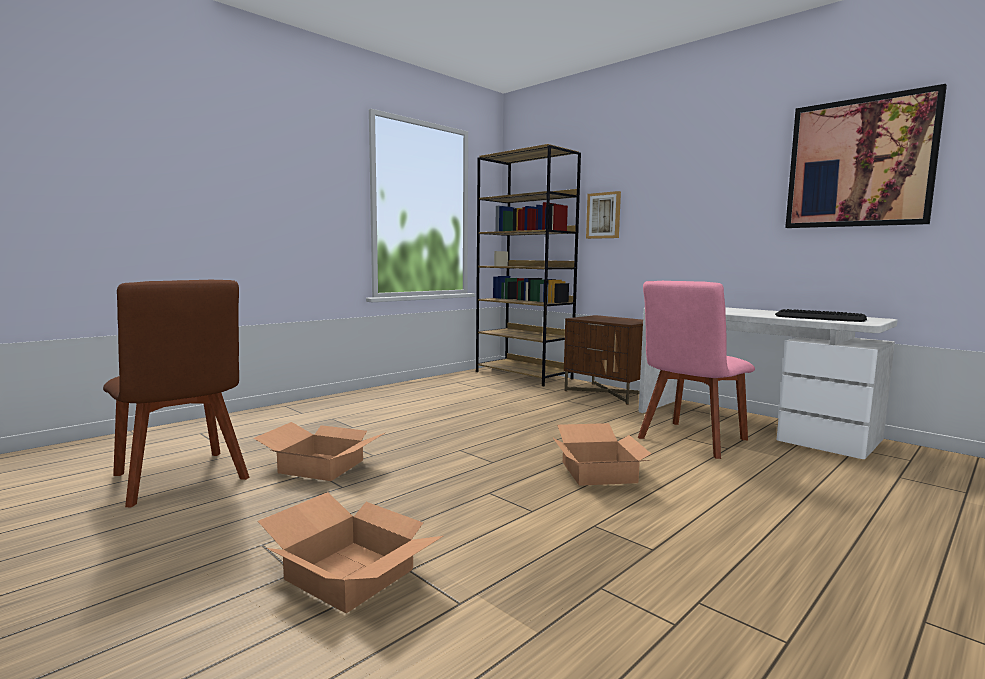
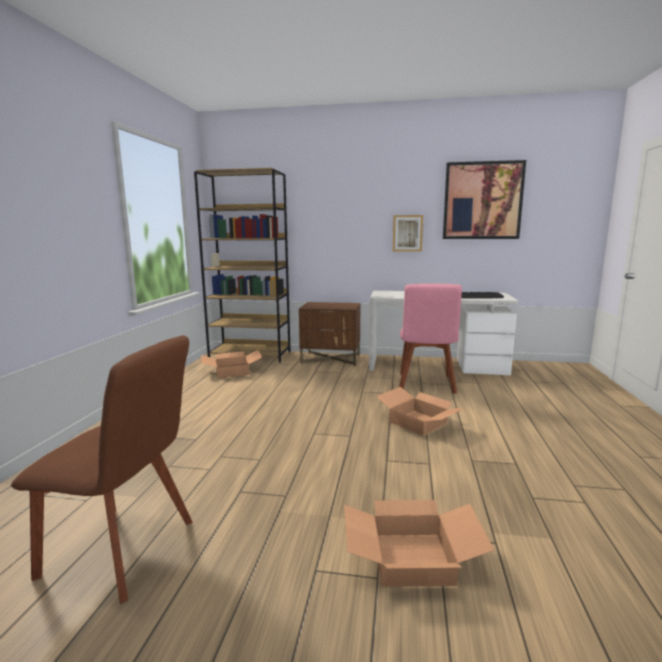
camera: 35 degrees left, 5 degrees up
cardboard box [254,422,385,481] -> cardboard box moved to [201,350,262,378]
picture [586,191,621,239] -> picture moved to [393,215,423,252]

